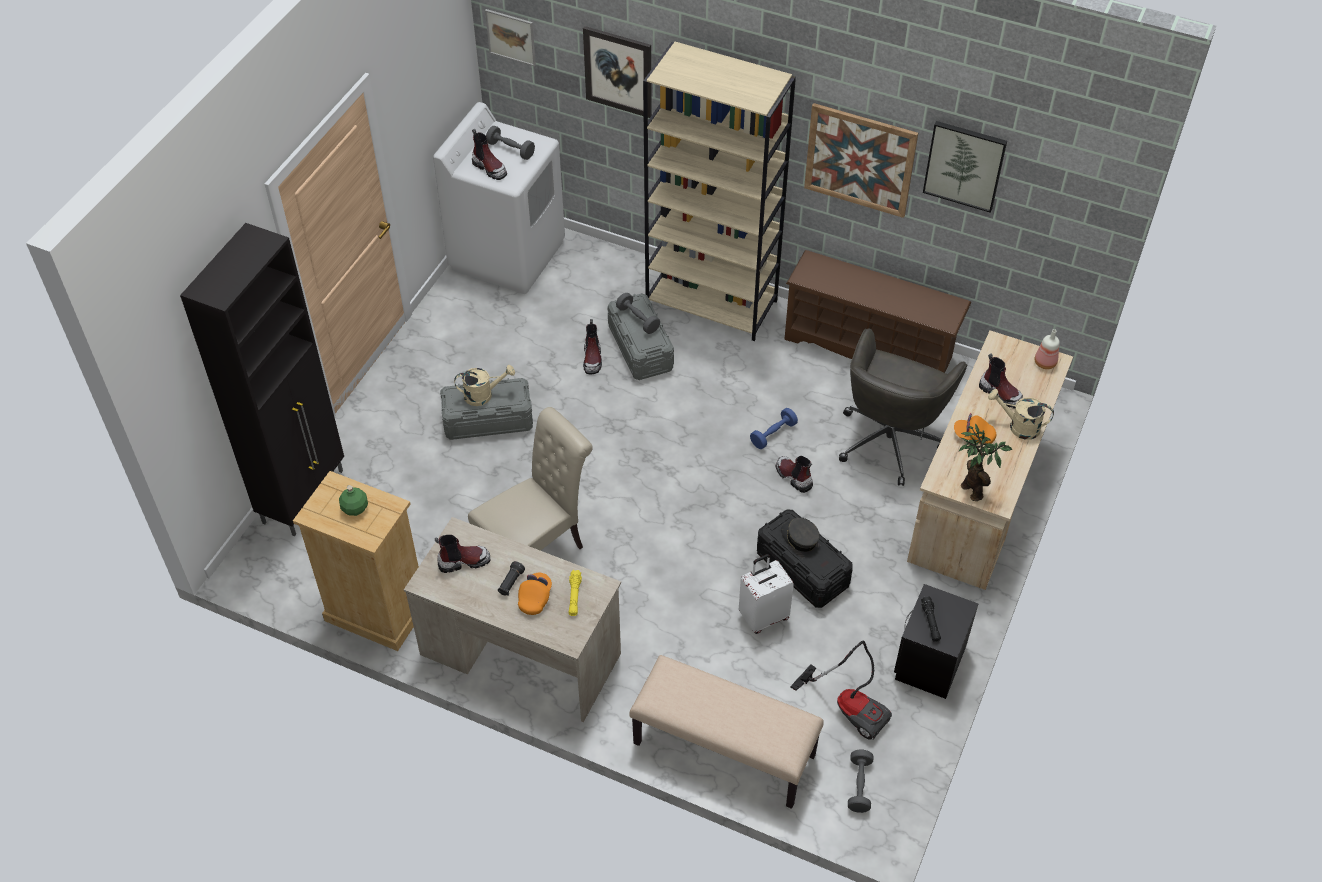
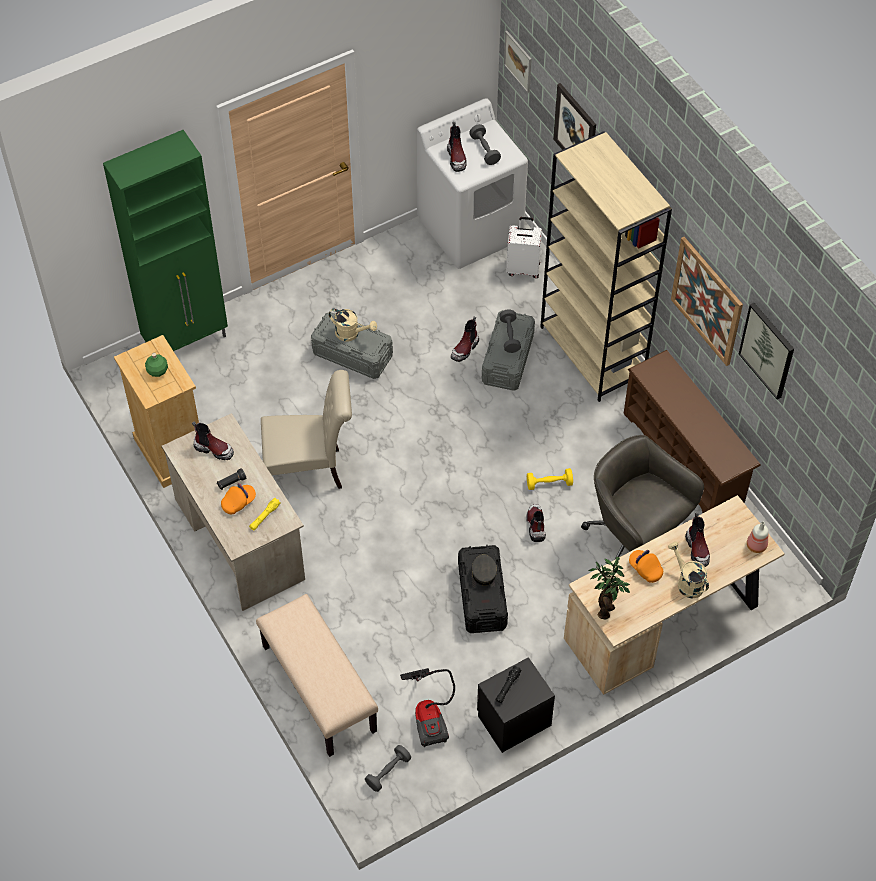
camera: 35 degrees right, 5 degrees up
black cabinet [180,223,344,536] -> green cabinet [103,130,228,351]
white suitcase [739,554,794,634] -> white suitcase moved to [506,217,542,278]
blue dumbbell [750,408,798,449] -> yellow dumbbell [527,468,573,490]
grey office chair [839,328,967,486] -> grey office chair turned 75 degrees clockwise [581,435,704,559]

